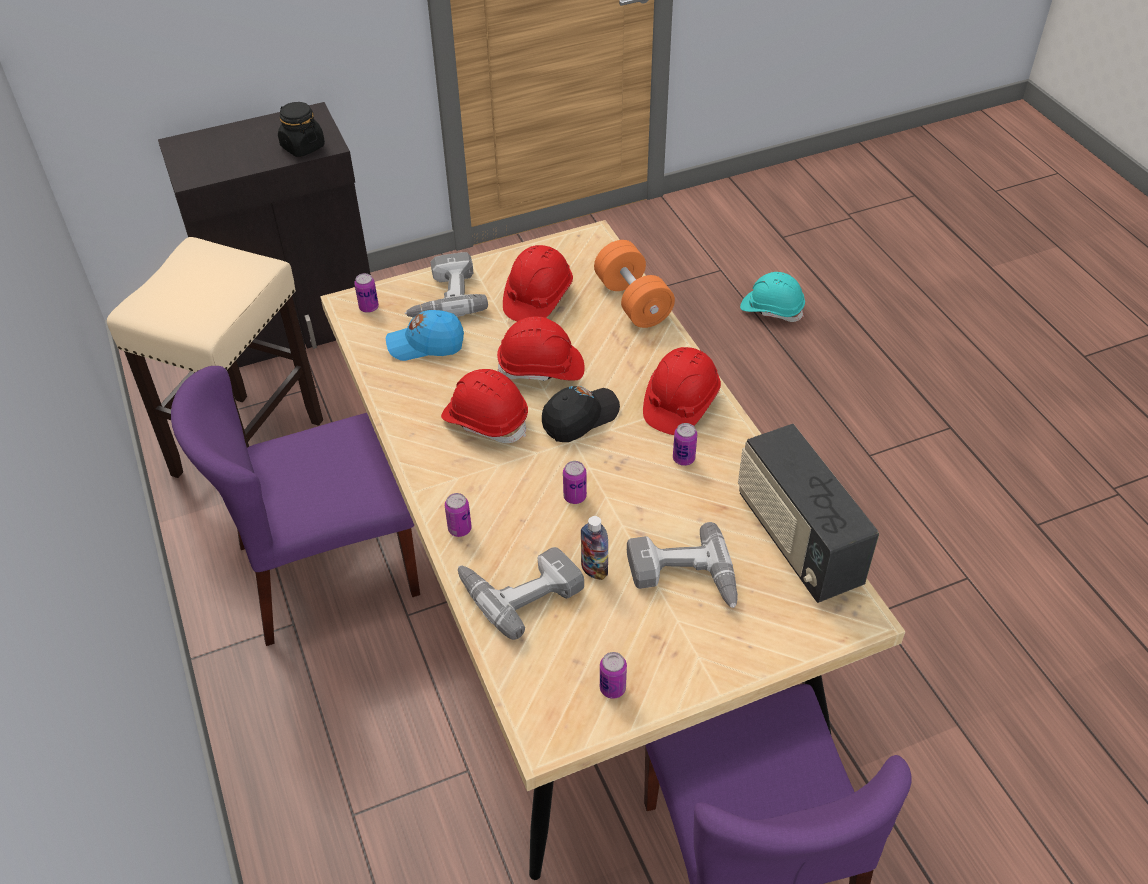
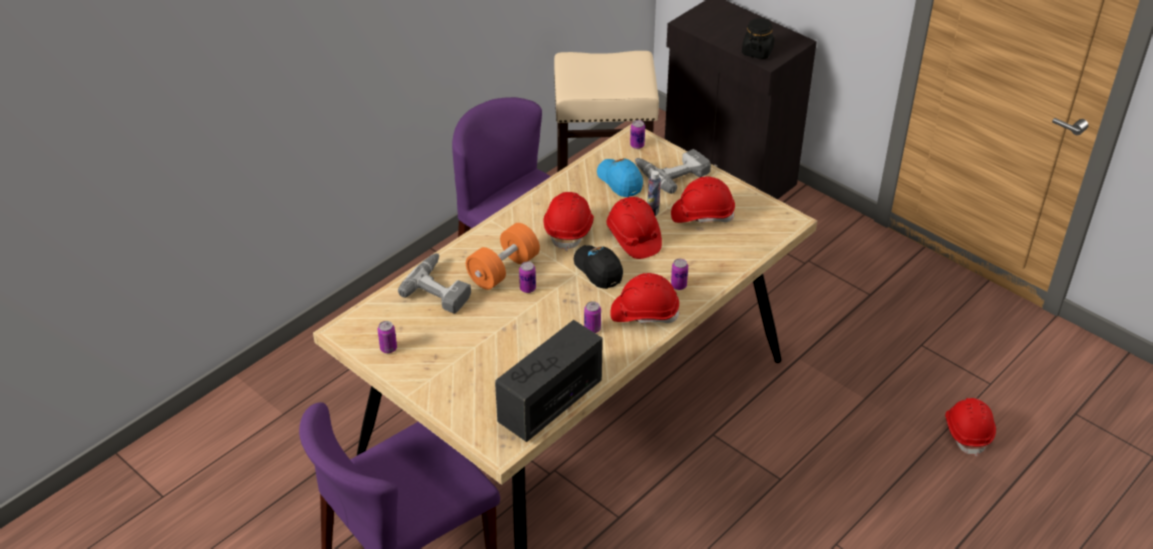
camera: 65 degrees right, 5 degrees down
can [445,493,472,537] -> can moved to [671,259,688,290]
black cap [542,386,620,442] -> black cap turned 150 degrees counterclockwise [574,245,623,289]
bottle [581,516,608,580] -> bottle moved to [647,170,661,216]
orange dumbbell [594,240,675,328] -> orange dumbbell moved to [466,223,540,290]
power drill [627,522,738,608] -> none
turquoise hard hat [740,272,805,322] -> red hard hat [945,398,996,457]

